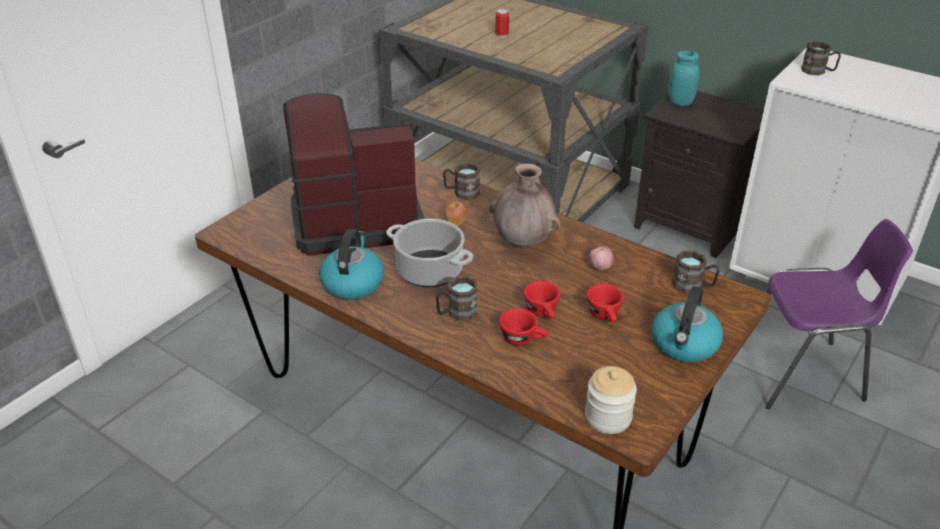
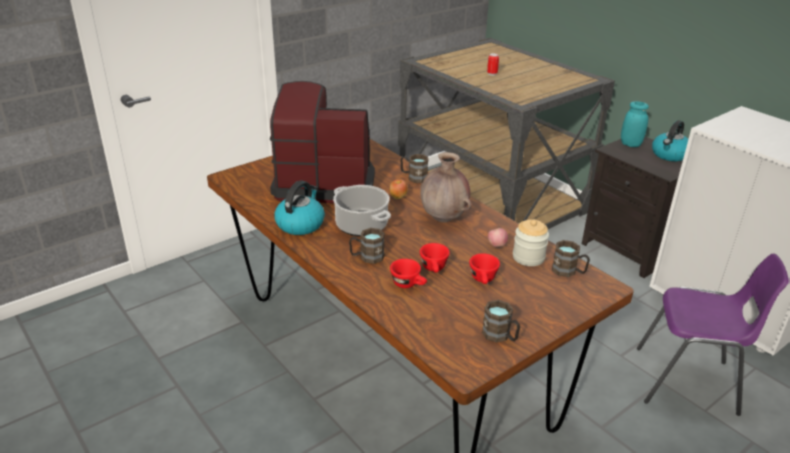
camera: 15 degrees right, 5 degrees down
jar [585,366,637,434] -> jar moved to [513,219,549,266]
kettle [652,286,723,363] -> kettle moved to [652,120,688,161]
brown mug [801,41,841,75] -> brown mug moved to [482,300,520,342]

